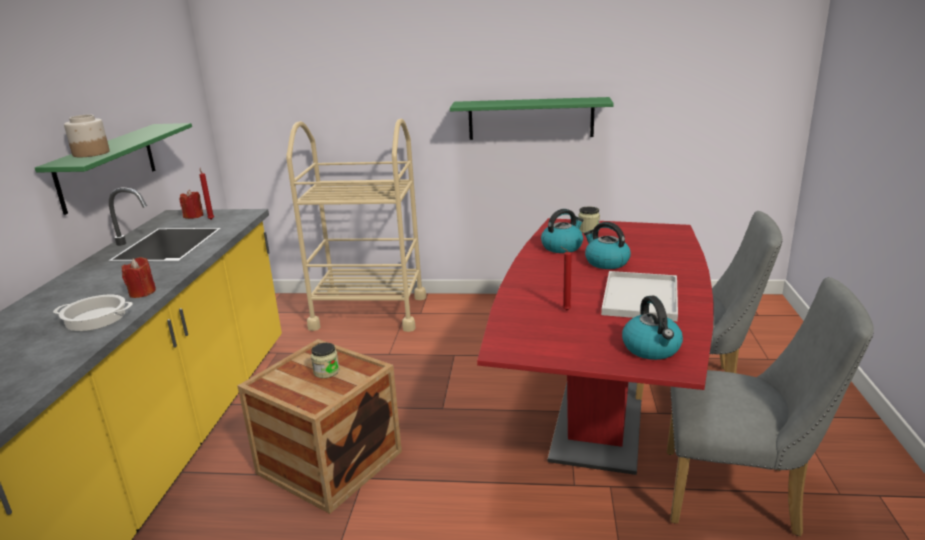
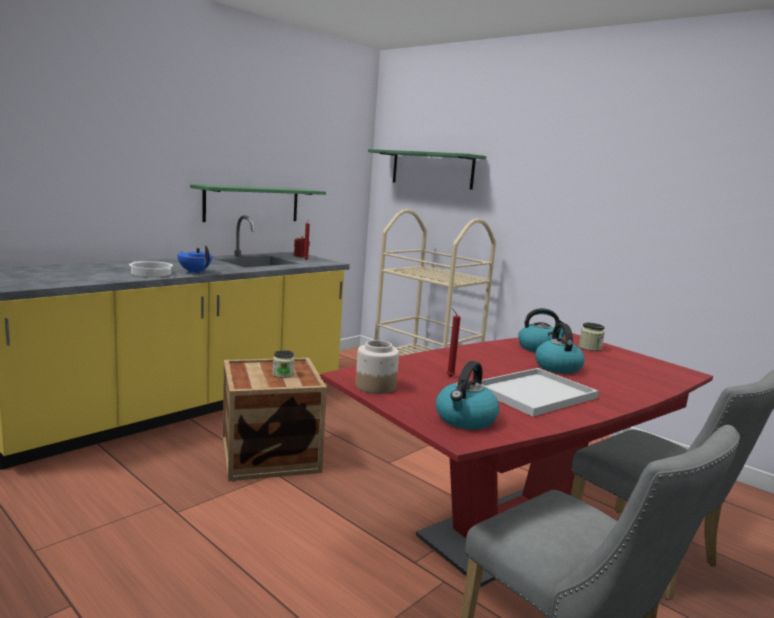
camera: 35 degrees right, 10 degrees down
jar [64,115,110,157] -> jar moved to [355,340,399,394]
red candle [122,257,156,298] -> blue teapot [177,246,213,274]
green shelf [450,97,614,140] -> green shelf moved to [368,149,487,190]

